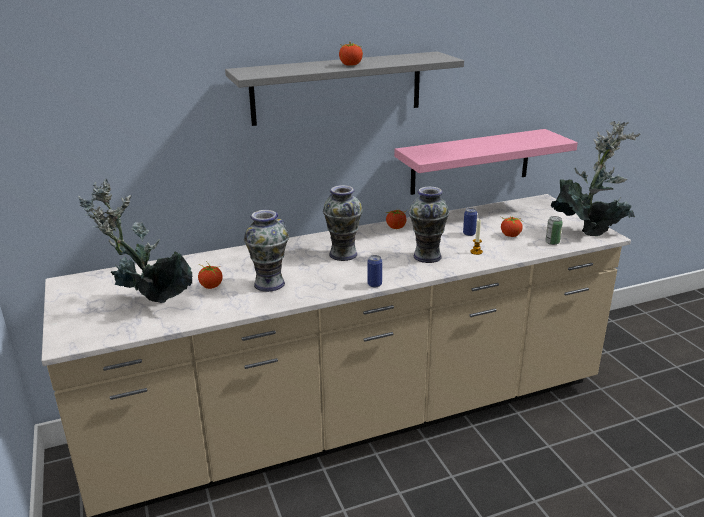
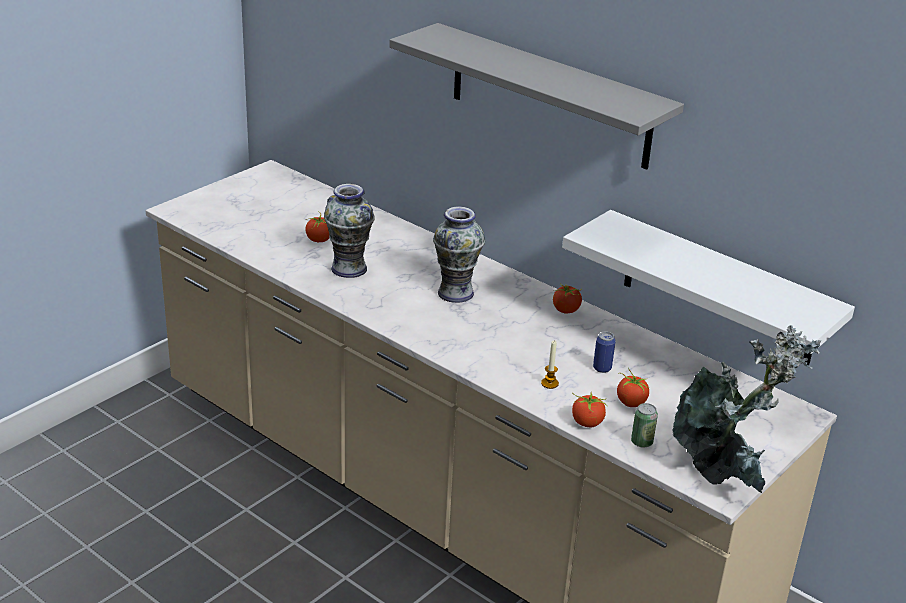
camera: 60 degrees right, 5 degrees up
potted plant [78,179,192,303] -> none
tomato [339,42,363,66] -> tomato moved to [572,393,608,427]
can [368,255,382,287] -> none
pink shelf [394,129,578,195] -> white shelf [562,210,855,365]
vase [409,187,449,263] -> none

